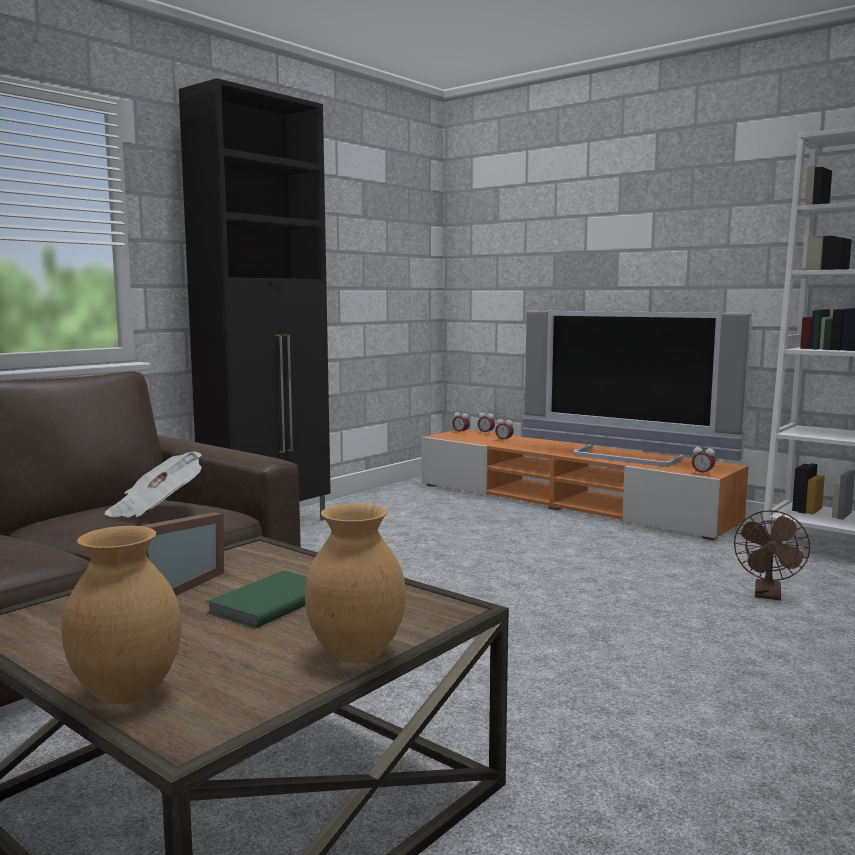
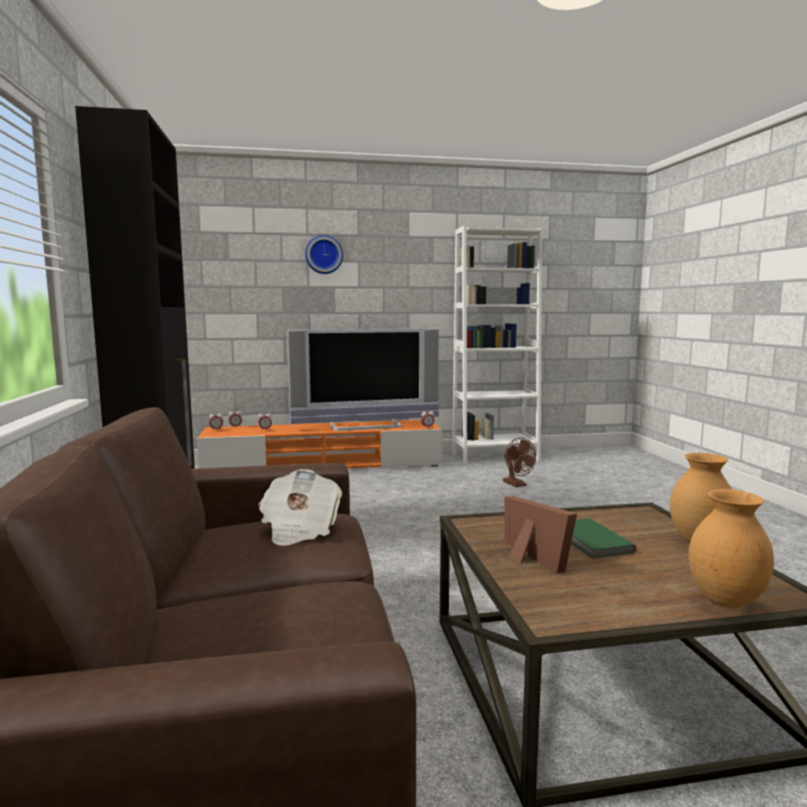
camera: 50 degrees left, 0 degrees up
none -> wall clock [305,235,343,274]

